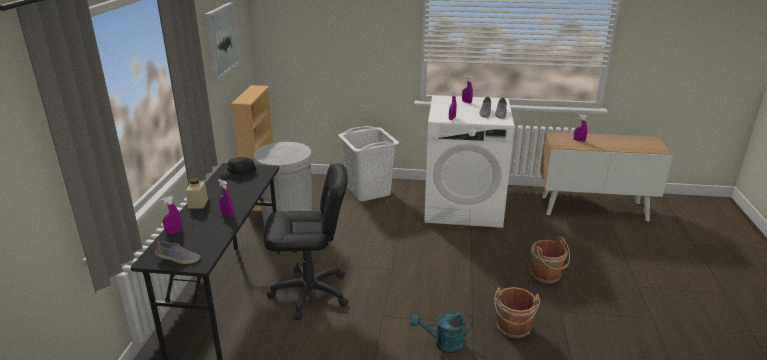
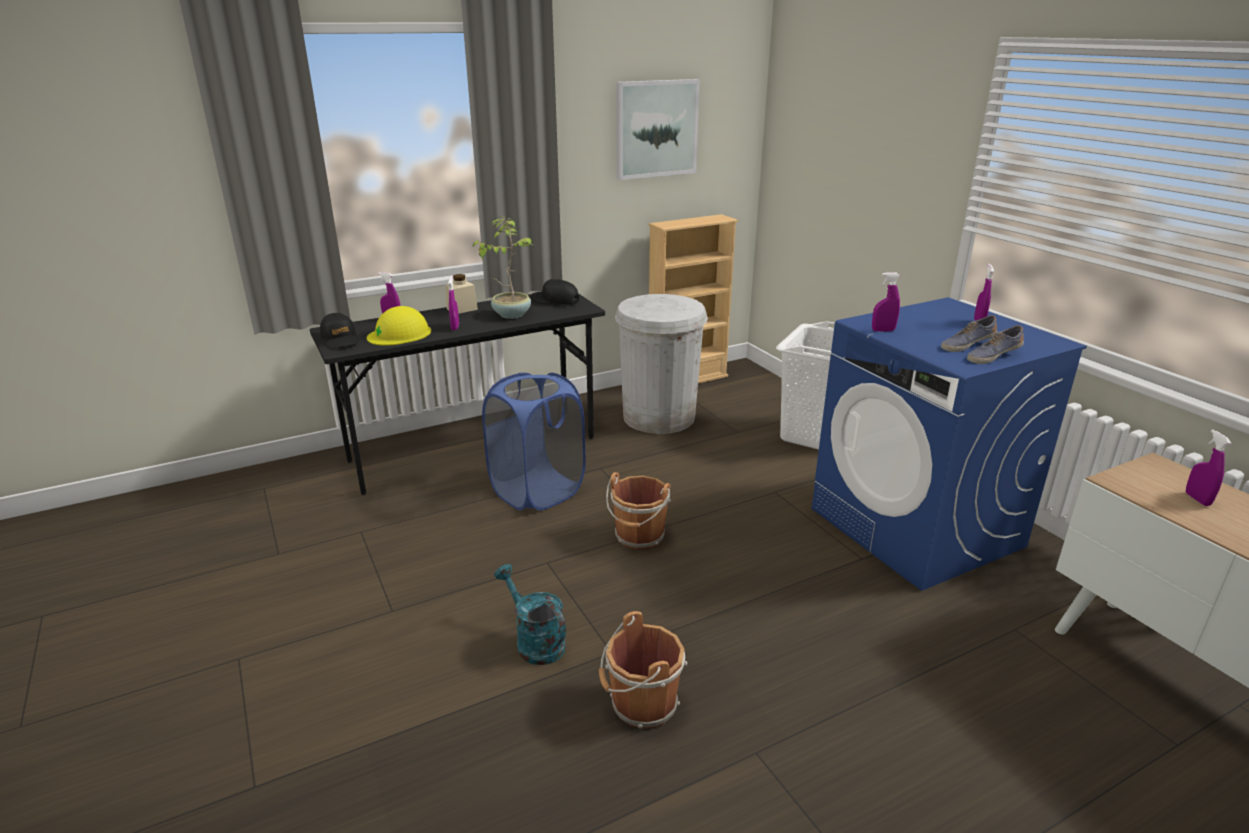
camera: 55 degrees right, 0 degrees up
shoe [155,241,200,264] -> black cap [320,313,359,348]
black office chair [264,163,348,320] -> blue laundry basket [482,372,586,510]
white washing machine [424,95,514,228] -> blue washing machine [811,297,1087,591]
brown bucket [530,237,570,284] -> brown bucket moved to [606,472,671,550]
none -> yellow hard hat [367,306,431,346]
none -> potted plant [473,216,534,319]

